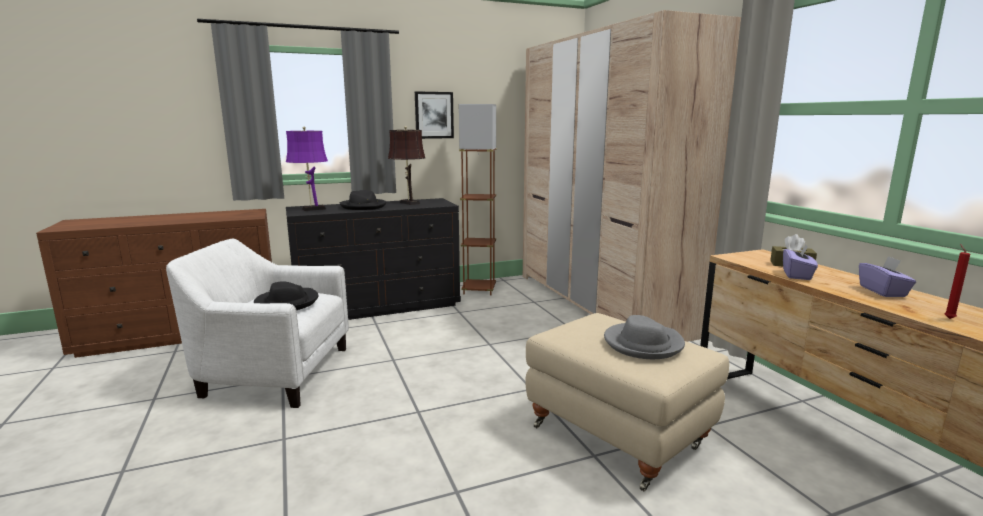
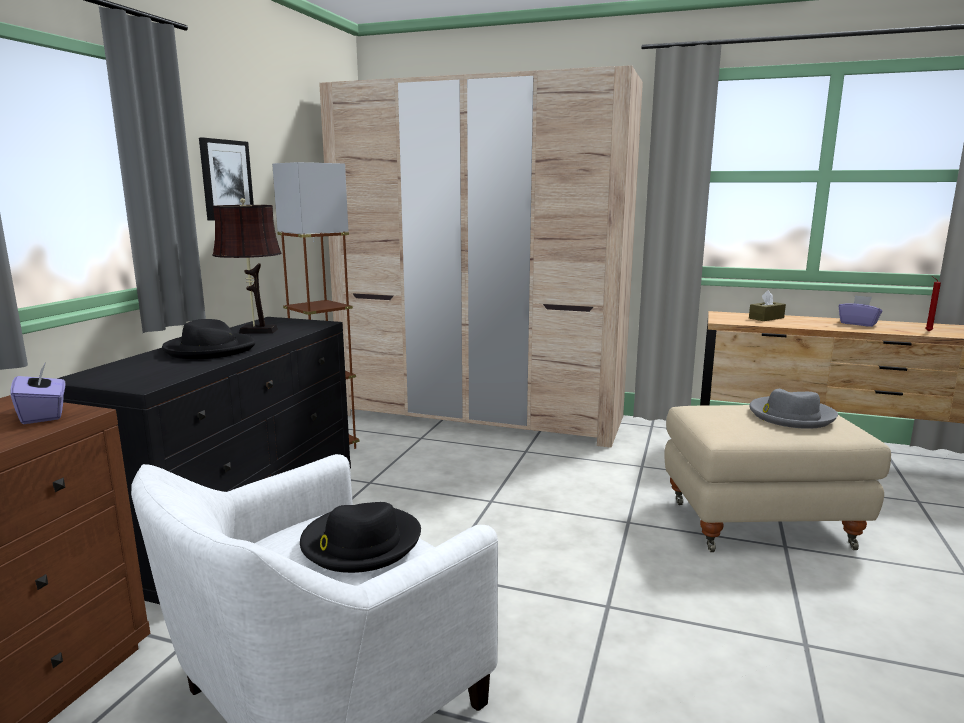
camera: 50 degrees left, 0 degrees up
purple table lamp [286,127,328,211] -> none
purple tissue box [783,244,818,280] -> purple tissue box moved to [10,362,65,424]

